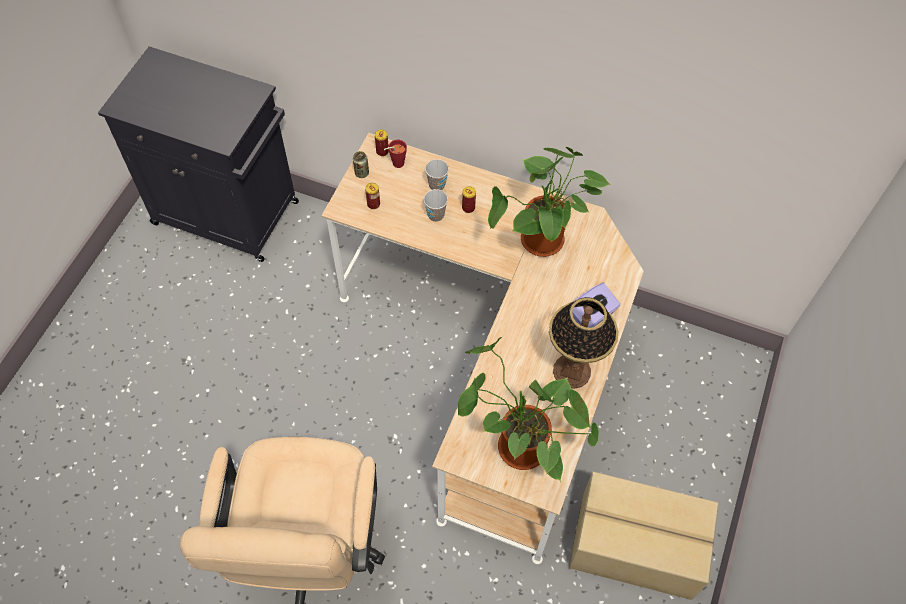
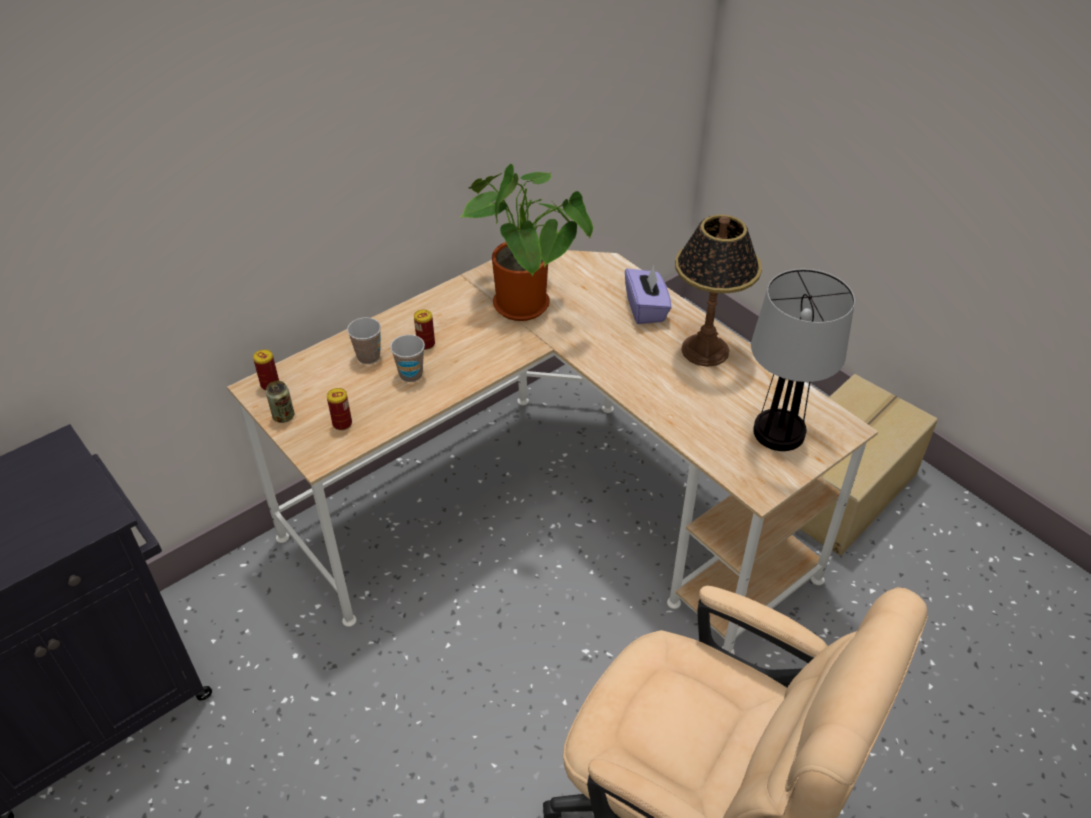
camera: 60 degrees left, 15 degrees down
red cup [384,140,407,168] -> none
potted plant [458,337,599,482] -> table lamp [751,269,855,451]

